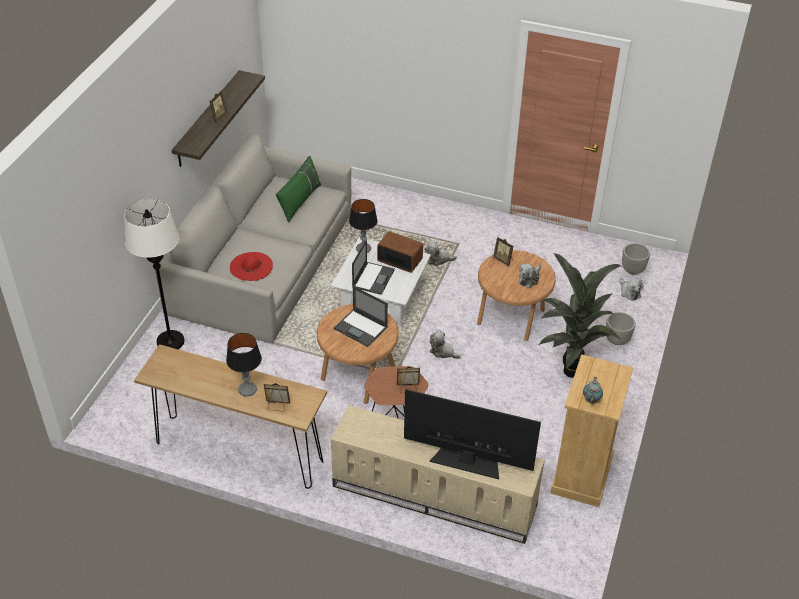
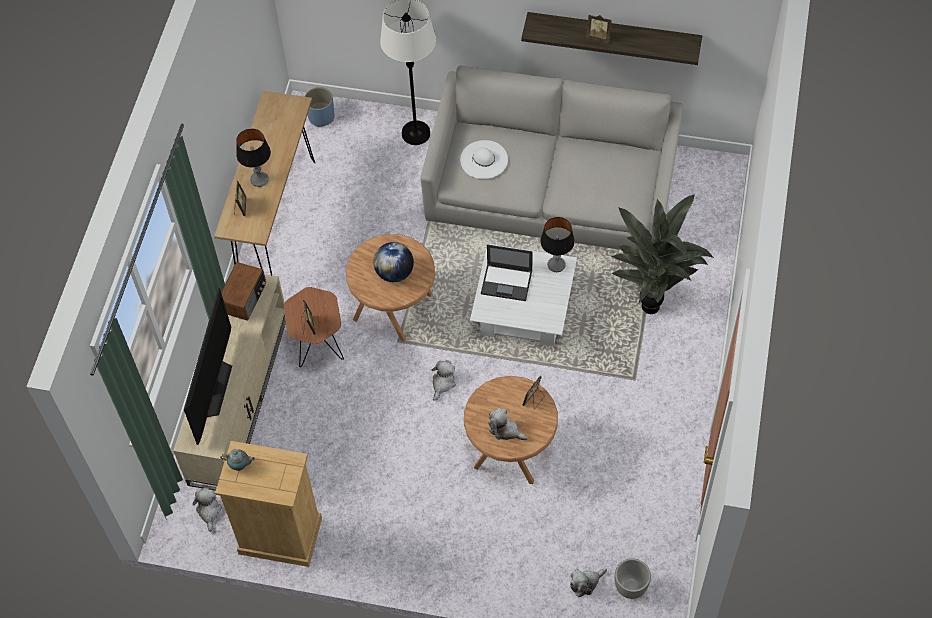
camera: 85 degrees right, 15 degrees up
red hat [230,252,273,281] -> white hat [460,140,508,179]
green pillow [276,156,321,223] -> none
laptop [334,286,388,347] -> globe [373,242,414,282]
radio [377,231,423,273] -> radio moved to [221,262,266,321]
plush toy [425,242,457,266] -> plush toy moved to [192,487,222,532]
potted plant [539,253,623,378] -> potted plant moved to [611,194,714,314]
grey planter [606,312,635,345] -> none
none -> blue planter [305,87,334,127]

